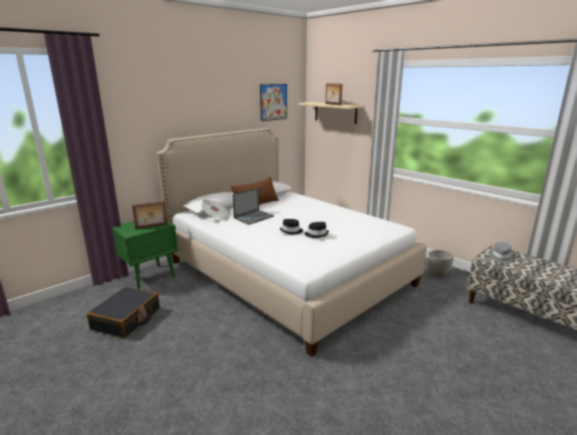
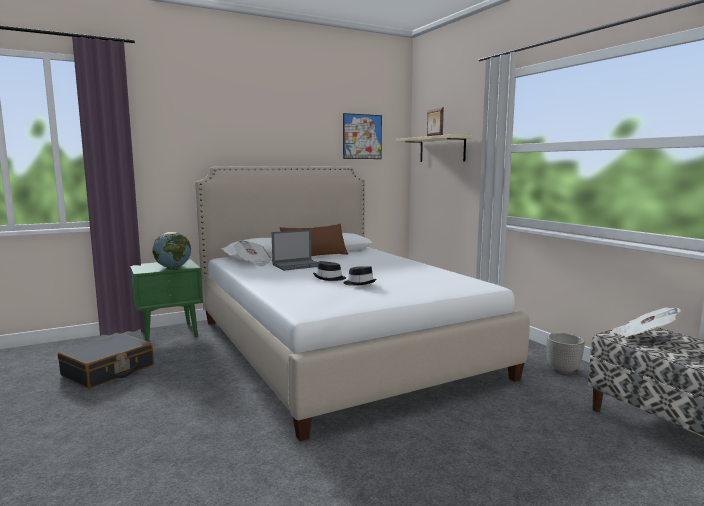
camera: 15 degrees right, 10 degrees down
picture frame [132,201,167,229] -> globe [152,232,191,268]
grey hat [489,242,514,263] -> newspaper [612,307,681,337]

